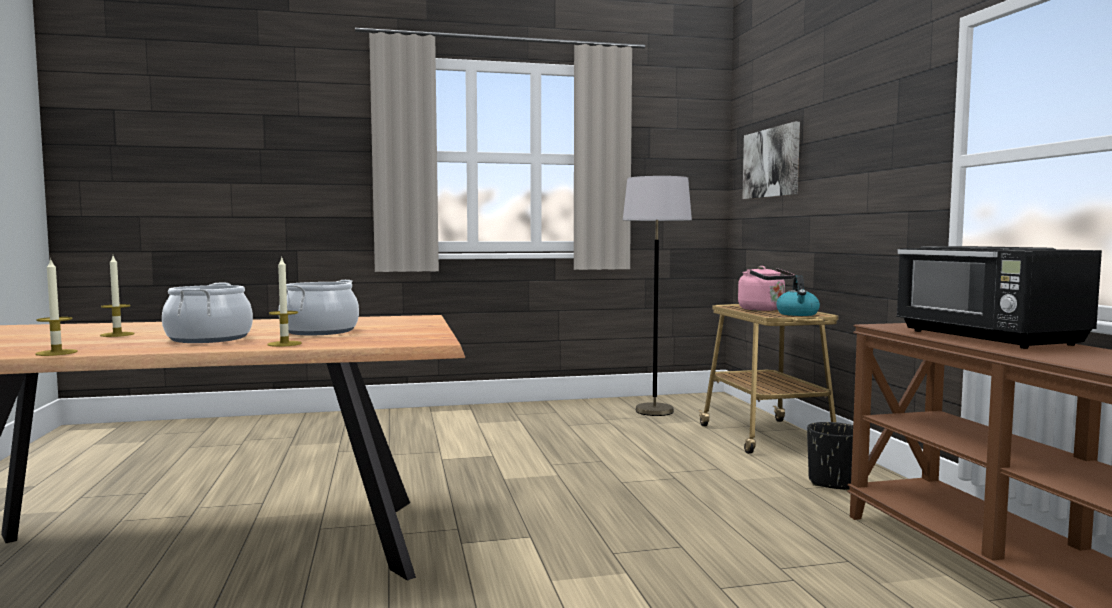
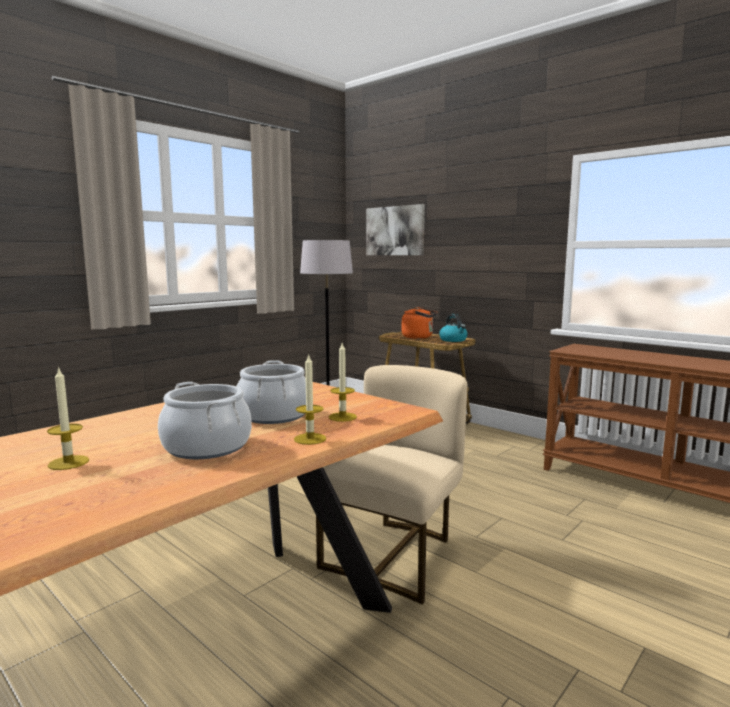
camera: 35 degrees left, 5 degrees up
candle [35,258,78,356] -> candle moved to [329,343,357,422]
pink kettle [738,266,795,311] -> orange kettle [402,307,438,339]
black planter [807,422,853,490] -> none
black microwave [896,246,1102,349] -> none
none -> beige chair [316,365,467,604]

